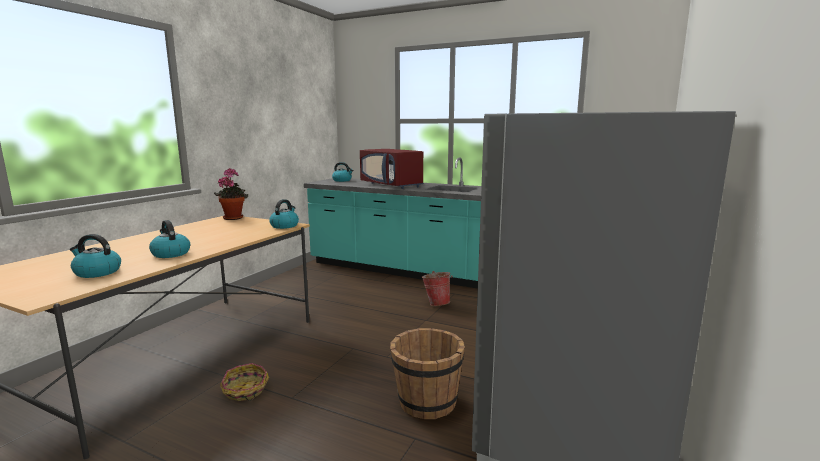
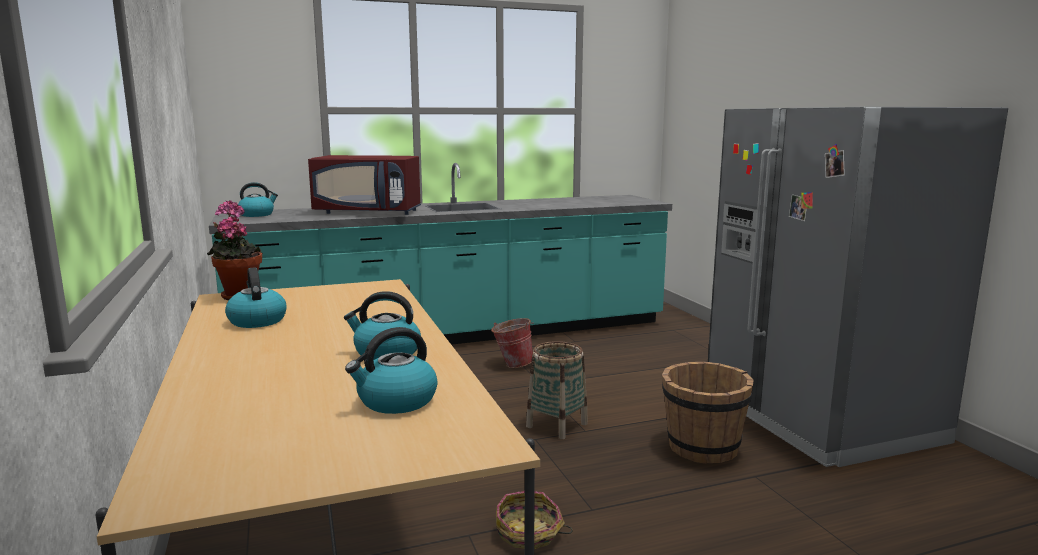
camera: 45 degrees left, 0 degrees up
kettle [269,199,299,229] -> kettle moved to [225,267,286,328]
none -> basket [526,341,588,439]

